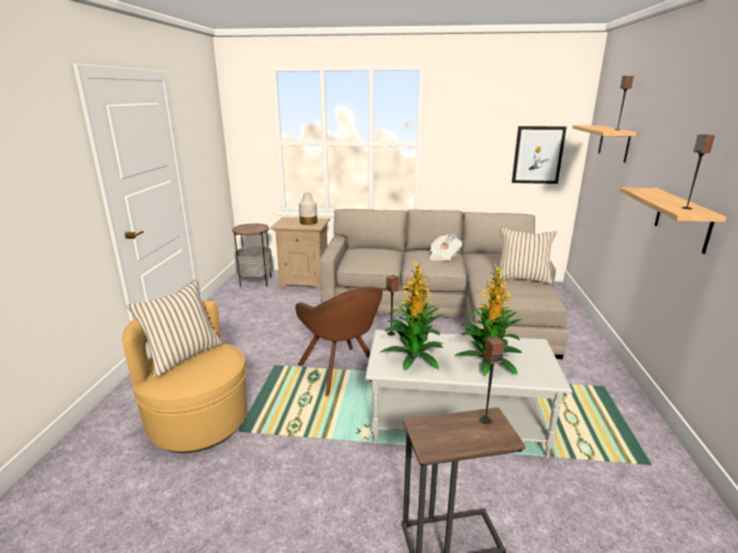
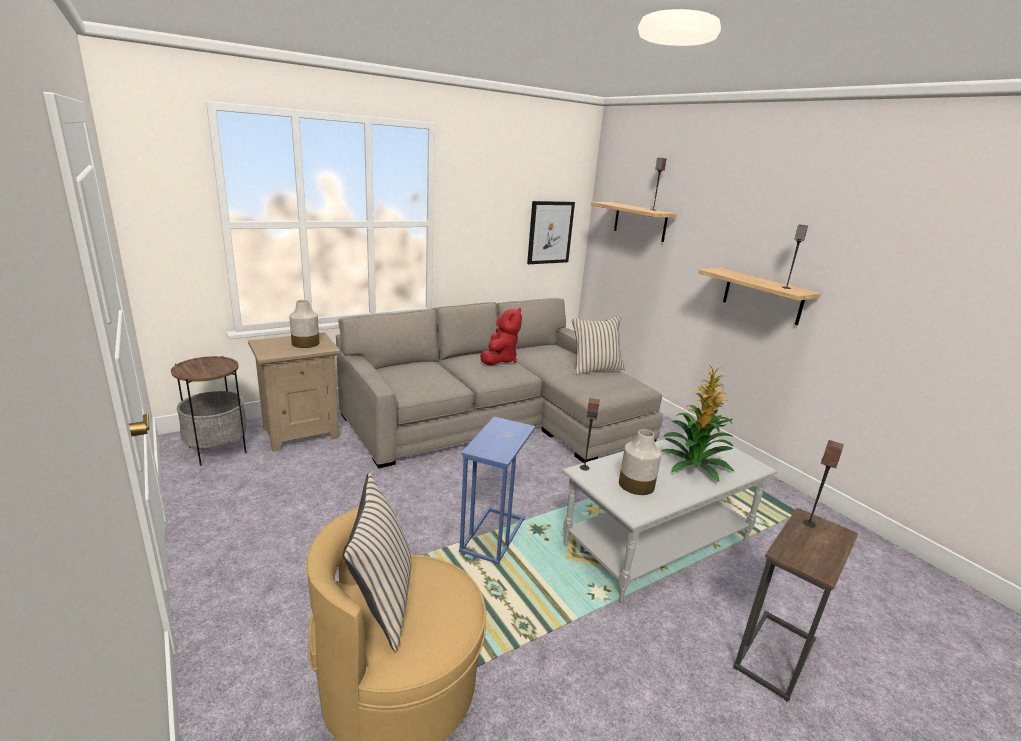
camera: 40 degrees left, 0 degrees up
brown armchair [295,286,383,396] -> blue side table [459,417,535,564]
potted plant [381,260,443,371] -> beige vase [619,429,662,495]
newspaper [429,234,462,261] -> red plush toy [480,308,522,365]

